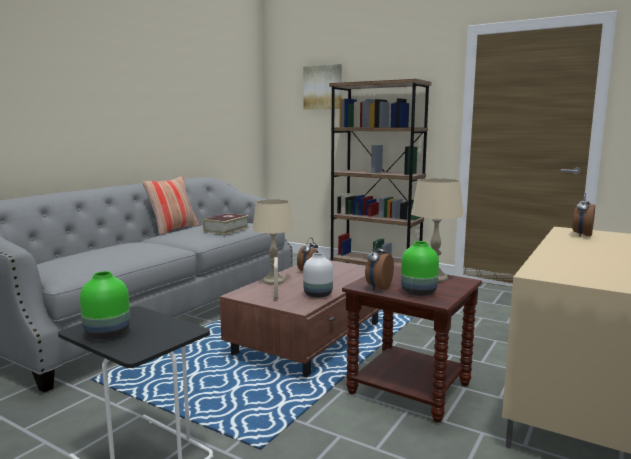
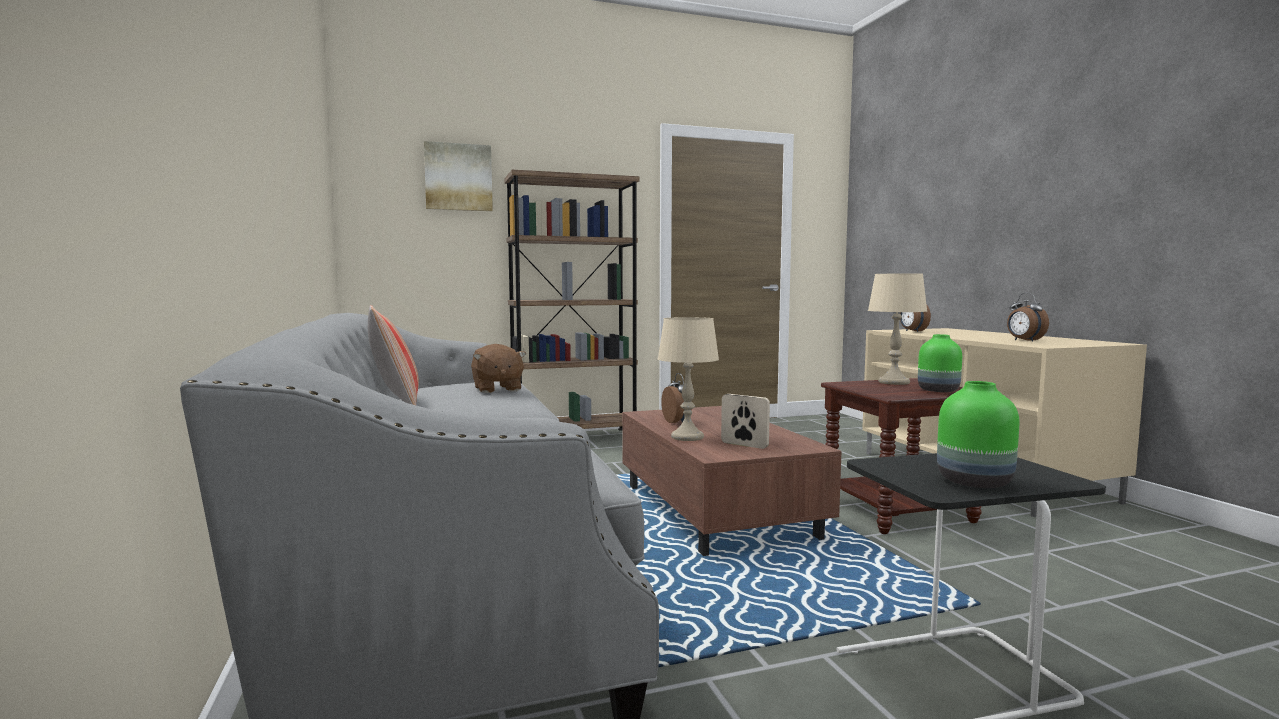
camera: 50 degrees left, 5 degrees down
book [203,213,249,234] -> brown plush toy [471,344,526,393]
white vase [303,253,333,298] -> none
alarm clock [365,241,394,290] -> alarm clock moved to [1007,293,1049,342]

